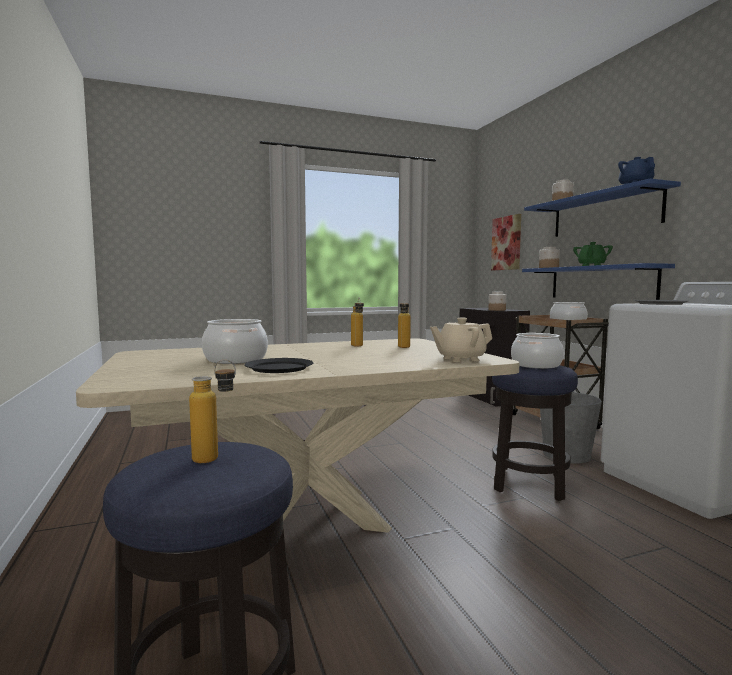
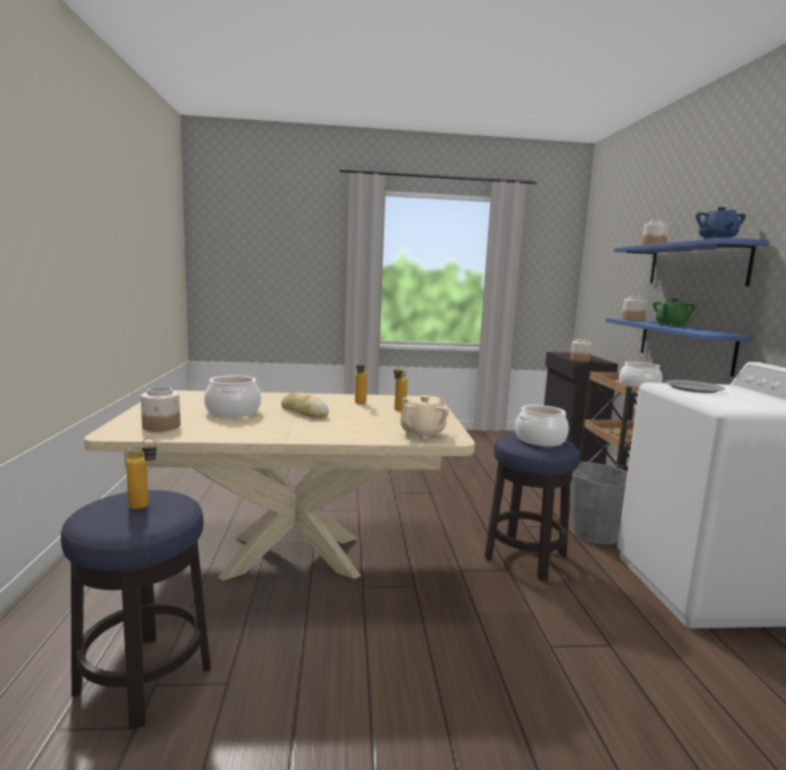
camera: 15 degrees right, 5 degrees up
black plate [244,358,313,373] -> none
beige teapot [430,317,492,362] -> beige teapot turned 135 degrees clockwise [400,395,449,440]
picture [491,214,521,270] -> none
none -> jar [141,387,180,432]
none -> bread [281,392,329,417]

